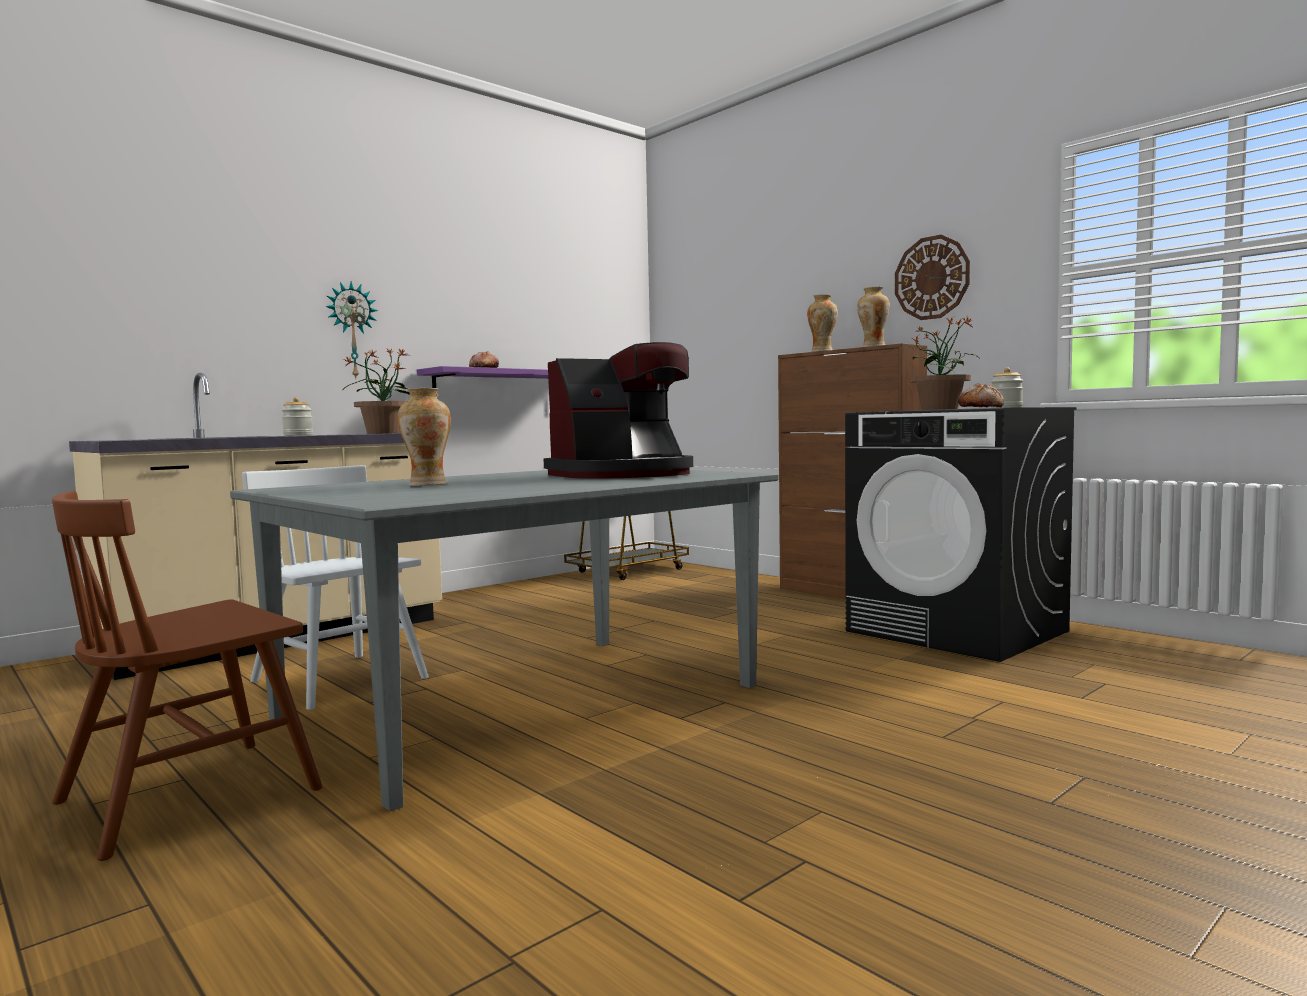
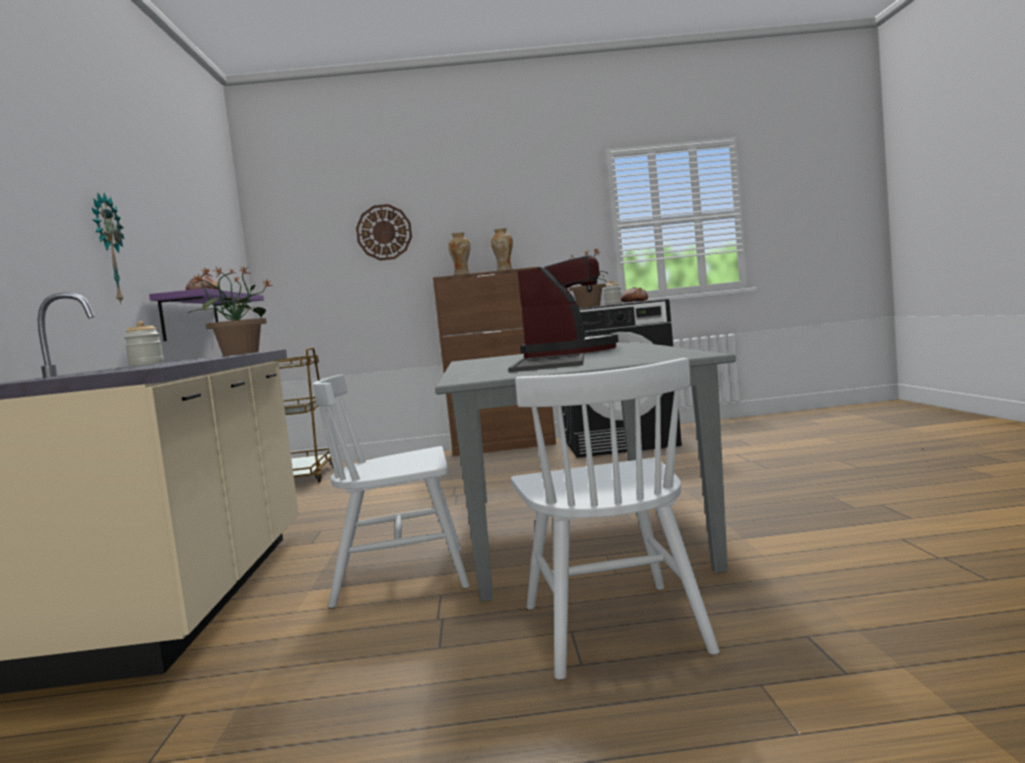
camera: 50 degrees left, 0 degrees up
brown chair [52,491,323,861] -> white chair [511,358,719,680]
vase [398,388,451,486] -> tray [508,353,584,372]
wall clock [895,235,970,320] -> wall clock moved to [356,204,412,261]

